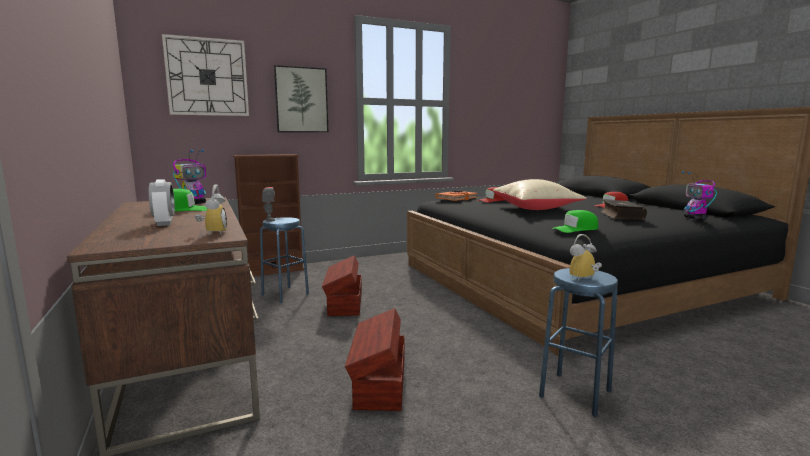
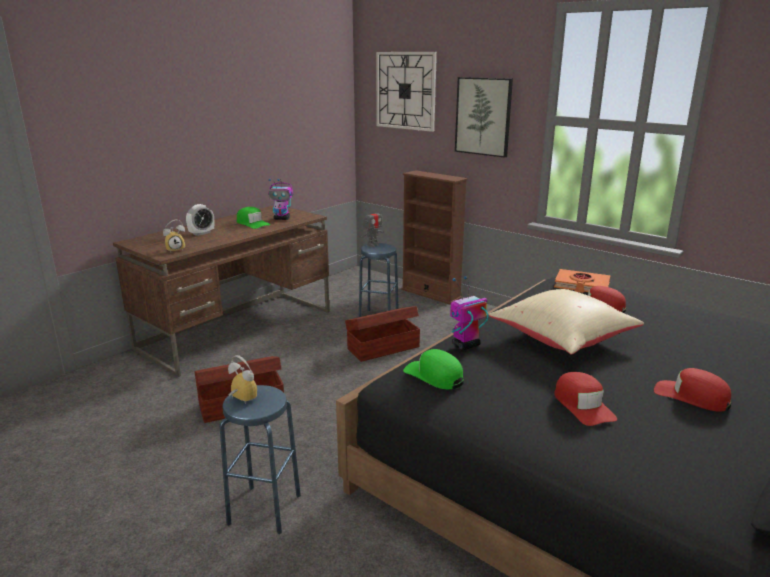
camera: 65 degrees right, 10 degrees up
book [601,199,647,220] -> red cap [554,372,617,426]
toy robot [682,171,717,220] -> toy robot moved to [450,276,489,350]

